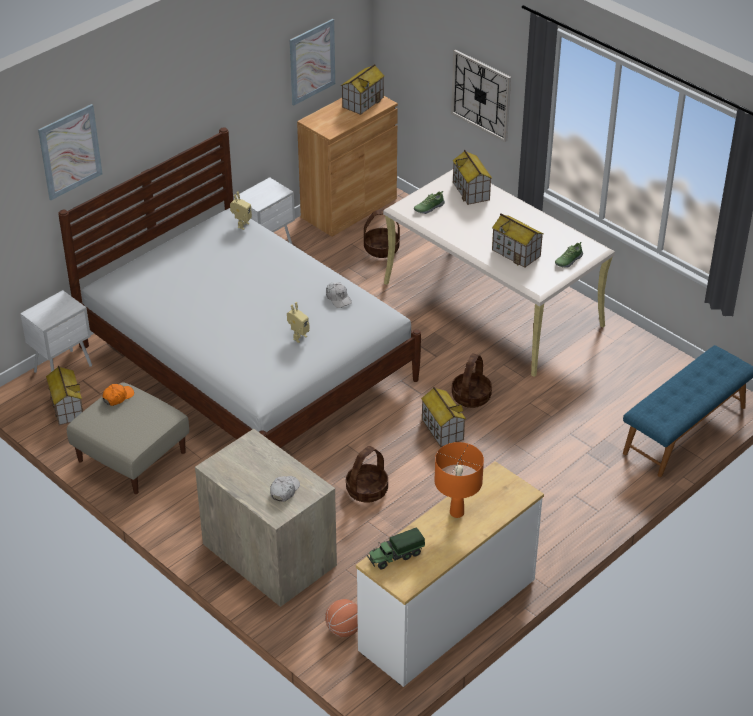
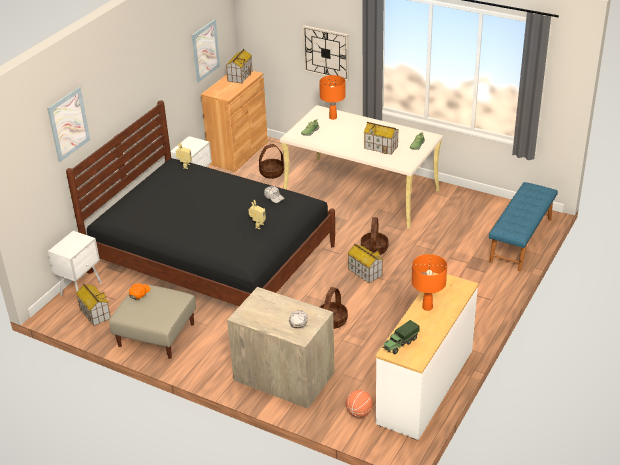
camera: 15 degrees left, 5 degrees down
white bed [58,127,421,448] -> black bed [66,100,335,306]
toy house [453,150,492,205] -> orange table lamp [319,75,346,120]

